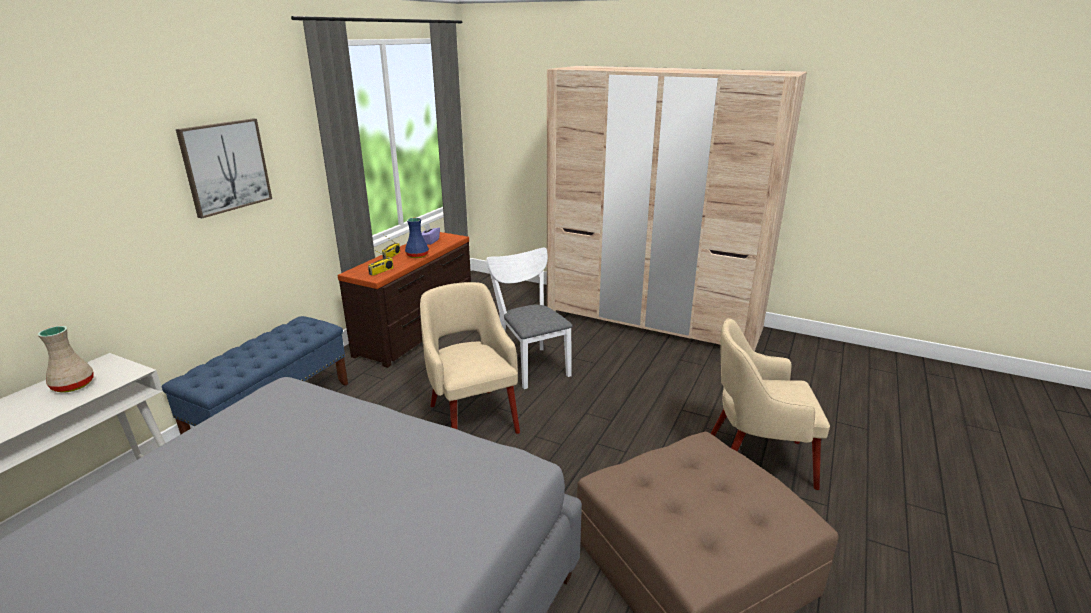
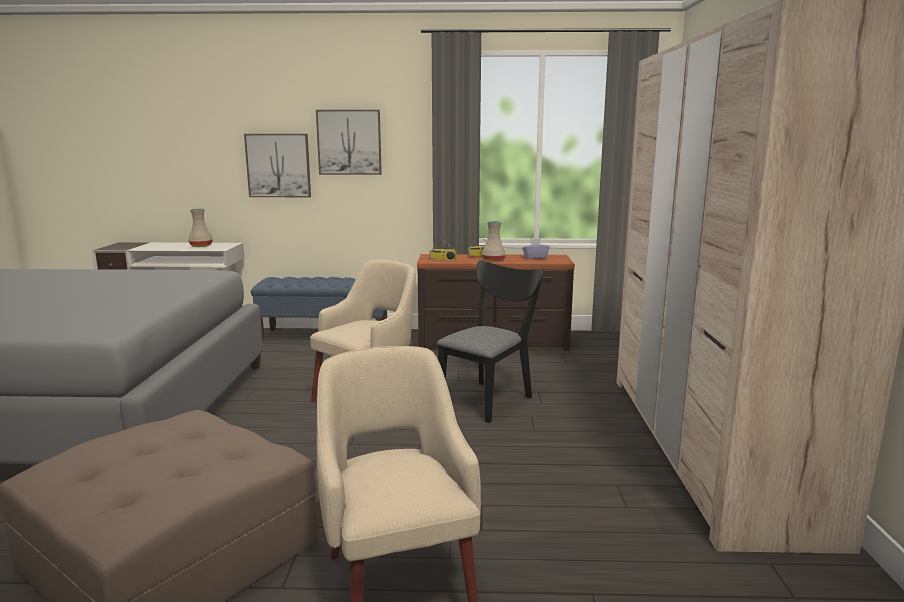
camera: 65 degrees right, 10 degrees down
blue vase [405,218,429,258] -> beige vase [482,221,506,262]
white chair [486,248,573,389] -> black chair [437,260,544,423]
none -> picture [244,134,311,197]

